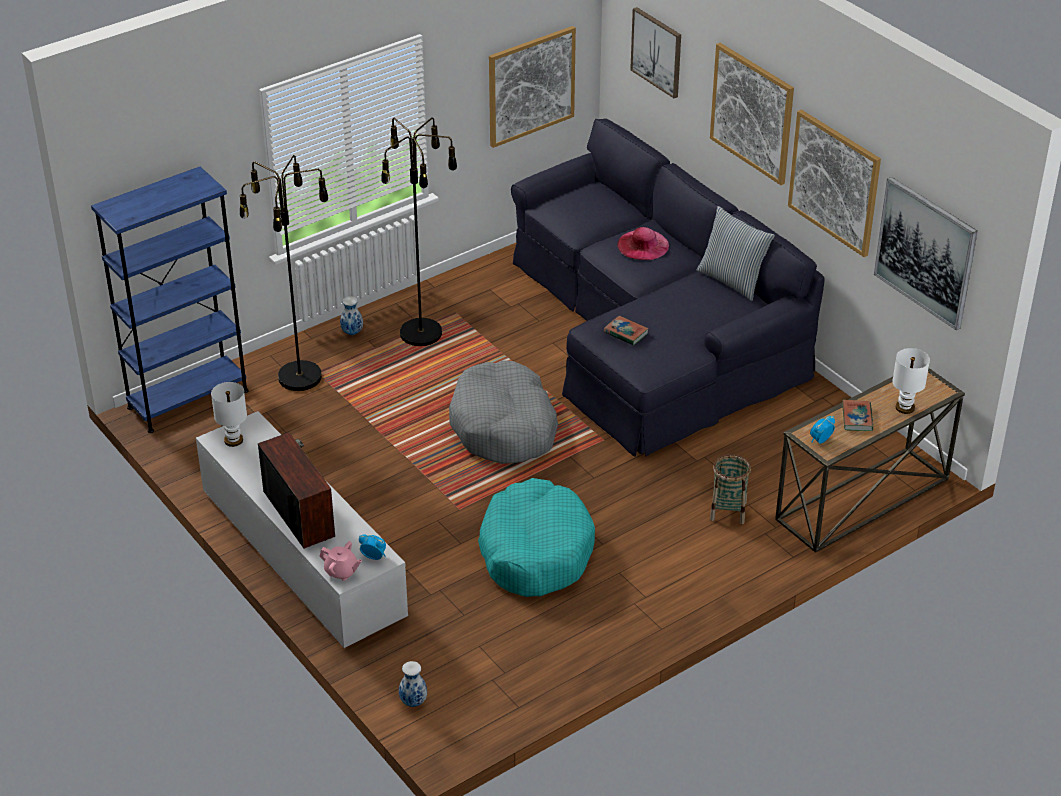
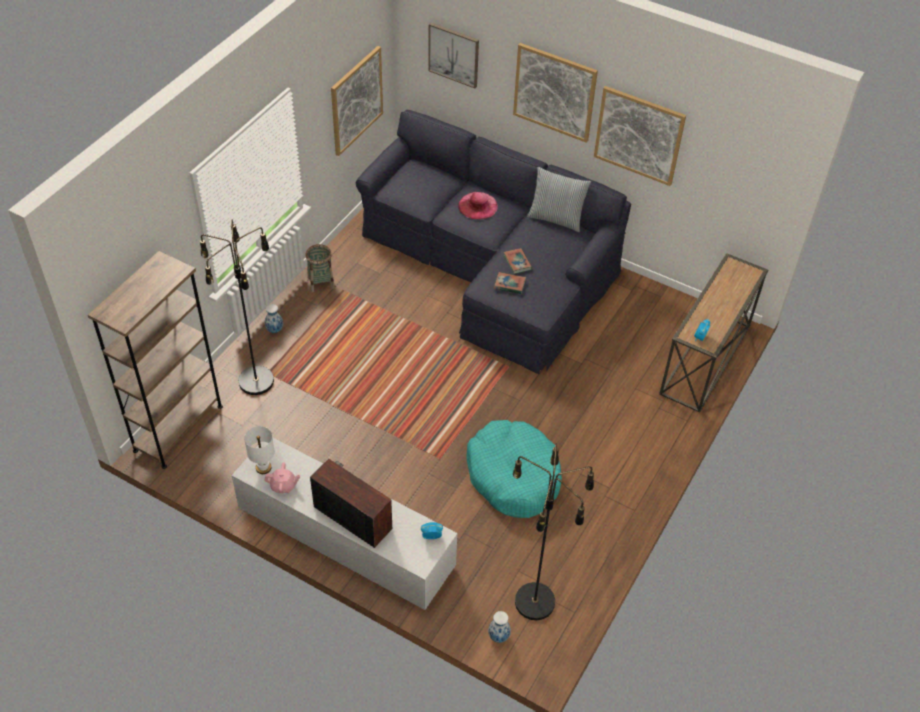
camera: 25 degrees left, 10 degrees up
blue bookcase [91,167,248,433] -> brown bookcase [88,251,223,469]
pink teapot [319,541,362,581] -> pink teapot moved to [264,462,300,493]
floor lamp [381,117,457,346] -> floor lamp moved to [513,443,594,620]
grey dog bed [449,360,558,464] -> none
basket [710,454,751,524] -> basket moved to [305,244,335,293]
book [842,400,873,431] -> book moved to [504,248,532,274]
picture [874,177,978,331] -> none
white table lamp [892,348,930,414] -> none

